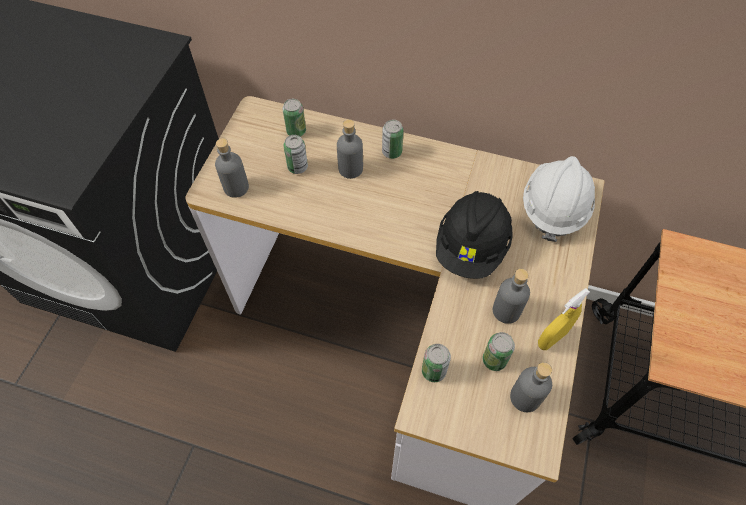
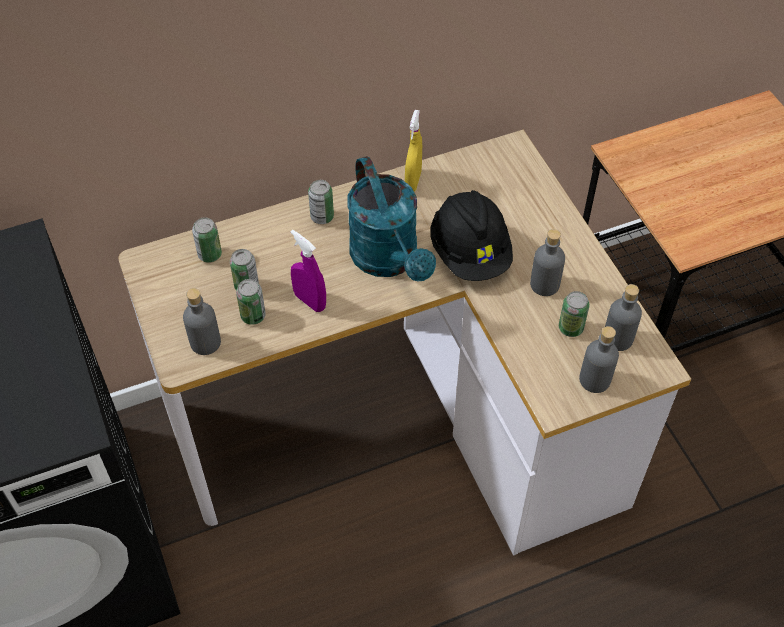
camera: 40 degrees left, 5 degrees down
grey bottle [337,119,363,179] -> grey bottle moved to [579,326,619,393]
can [422,344,451,382] -> can moved to [236,279,266,325]
white hard hat [523,156,595,242] -> none
yellow spray bottle [538,288,590,350] -> yellow spray bottle moved to [405,110,422,191]
none -> purple spray bottle [290,230,326,312]
none -> turquoise watering can [347,156,436,281]

